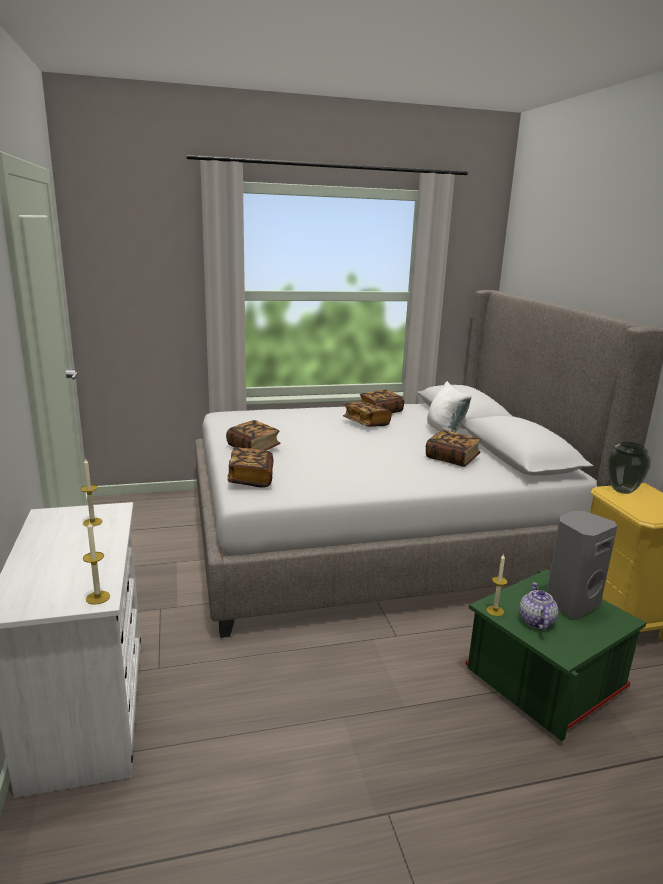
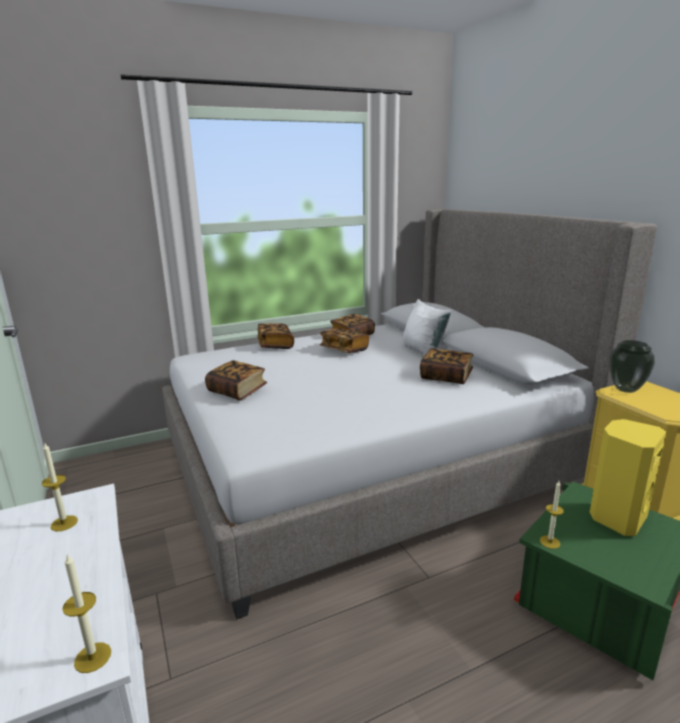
camera: 10 degrees left, 0 degrees up
book [227,448,274,488] -> book moved to [257,323,294,349]
teapot [519,582,558,630] -> none
grey speaker [547,511,617,618] -> yellow speaker [590,419,666,536]

